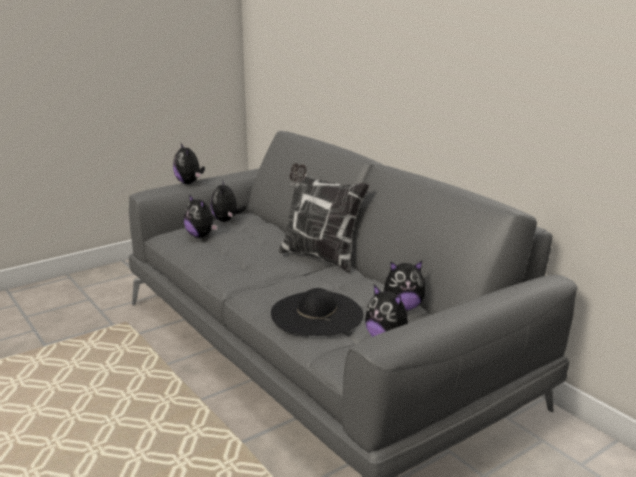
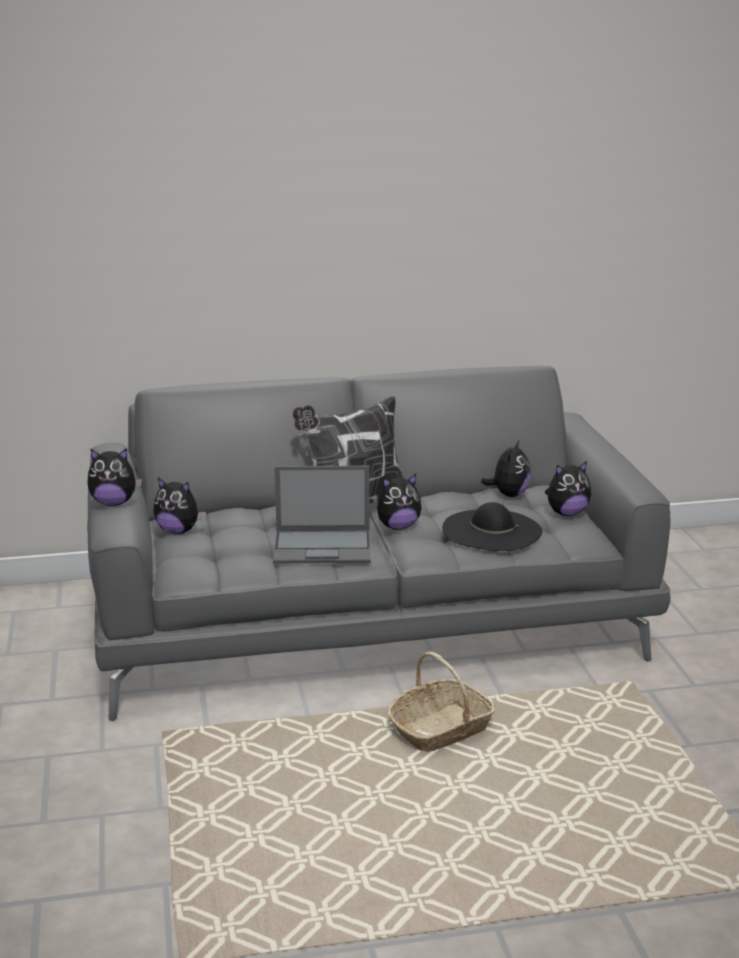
camera: 65 degrees left, 0 degrees up
plush toy [184,195,218,238] -> plush toy moved to [377,474,422,530]
none -> laptop [273,466,371,563]
none -> basket [387,651,495,752]

